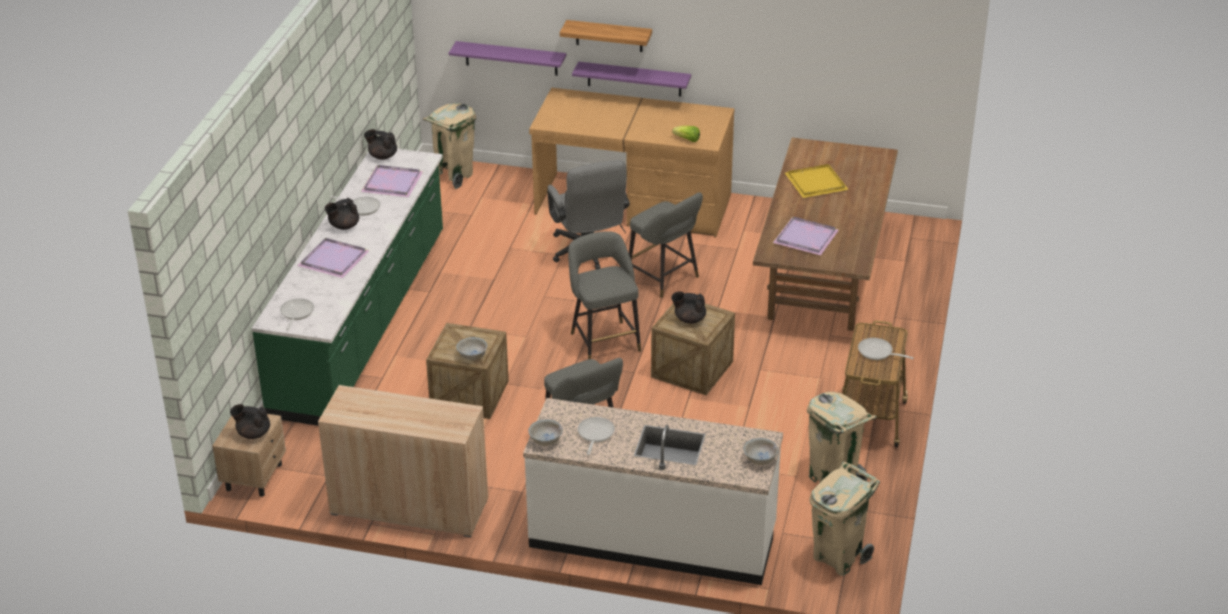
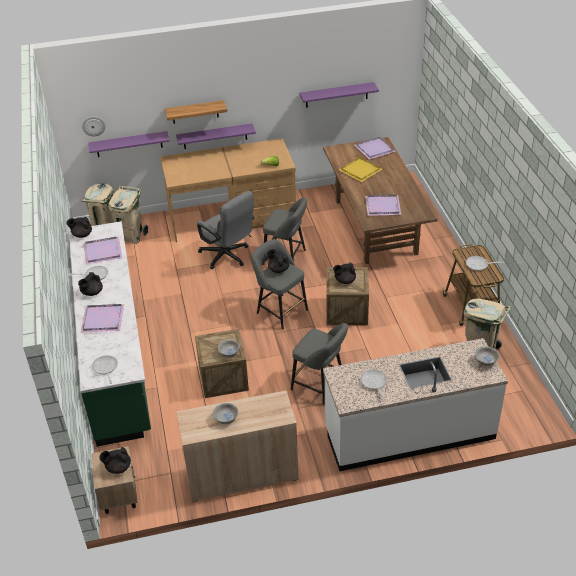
camera: 25 degrees left, 5 degrees up
white bowl [528,419,563,446] -> white bowl moved to [213,403,238,424]
beige trash can [809,461,880,576] -> beige trash can moved to [108,186,149,244]
none -> wall clock [82,116,106,136]
none -> black teapot [267,249,289,273]
none -> purple shelf [299,82,379,108]
none -> purple tray [355,137,396,159]

